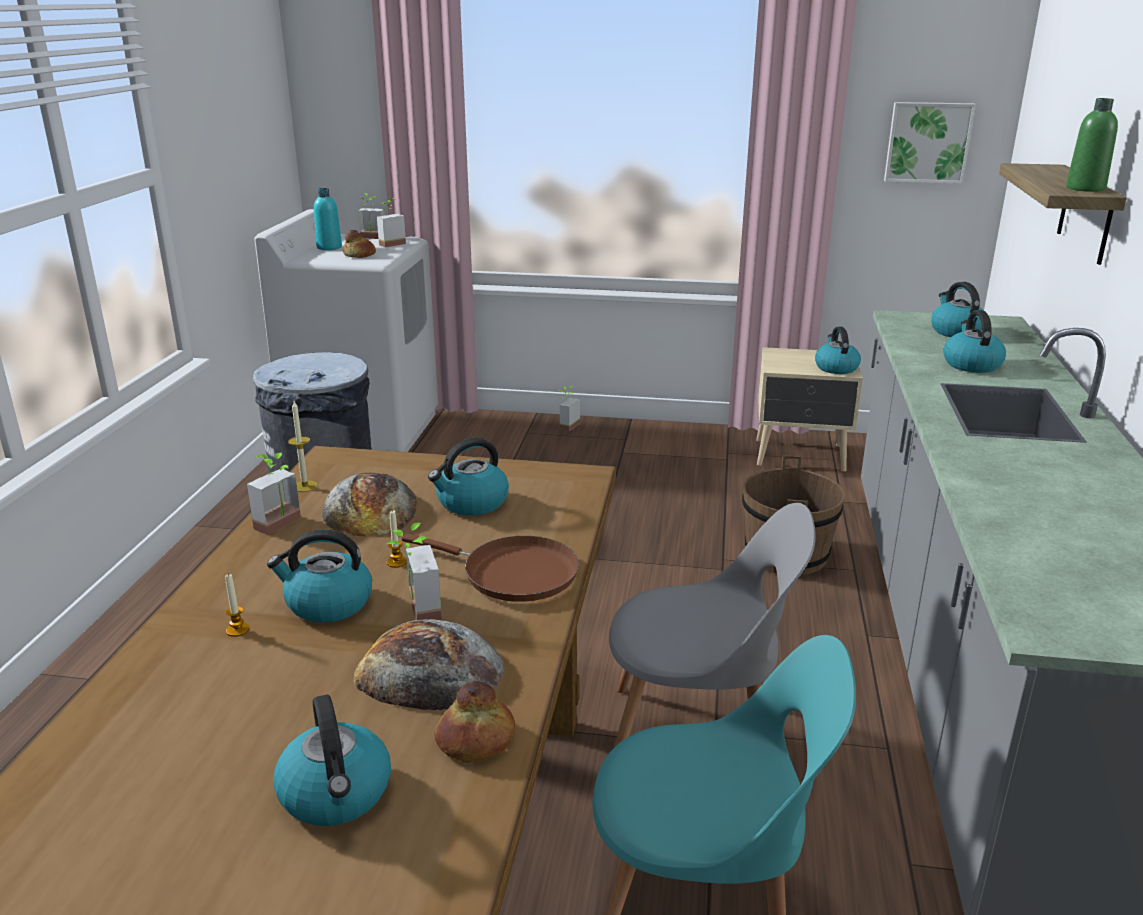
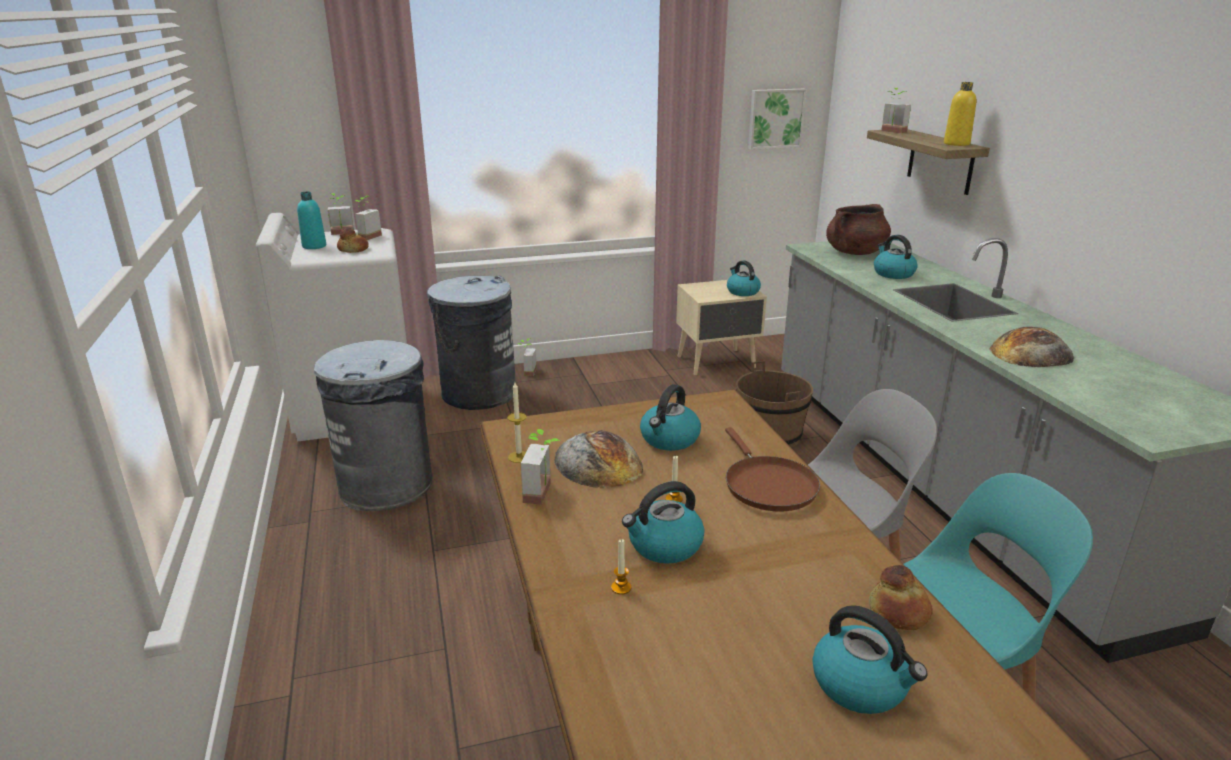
camera: 25 degrees left, 0 degrees up
bread [353,619,505,710] -> bread moved to [989,326,1074,367]
potted plant [387,522,442,620] -> potted plant moved to [881,88,911,133]
brown frying pan [402,534,579,602] -> brown frying pan turned 75 degrees clockwise [725,427,820,511]
kettle [931,282,984,337] -> brown cooking pot [826,204,891,255]
green bottle [1066,98,1118,192] -> yellow bottle [944,82,976,146]
none -> grey trash can [427,276,515,410]

